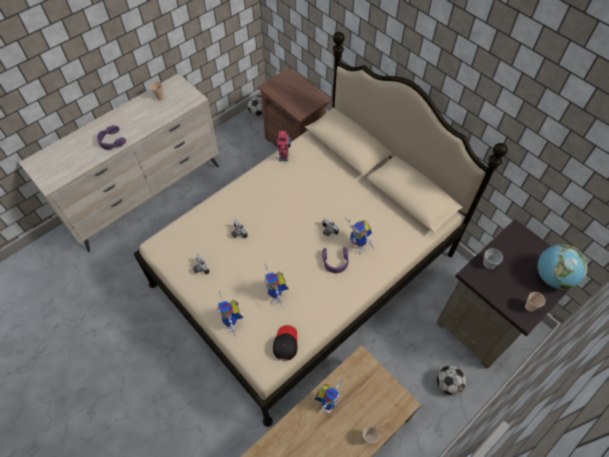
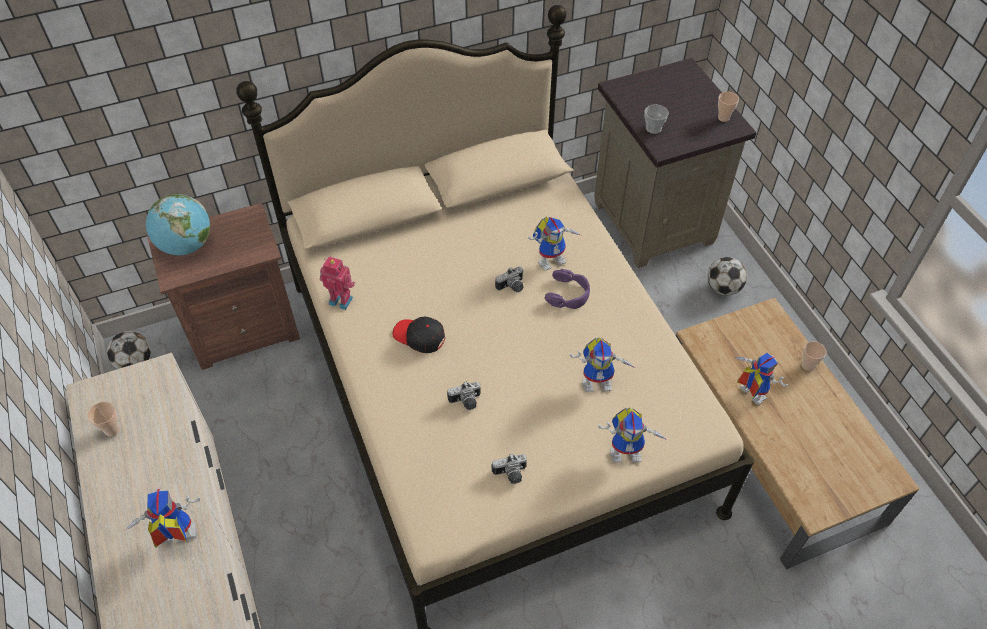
camera: 70 degrees left, 5 degrees down
purple headphones [97,125,126,150] -> toy robot [126,489,200,547]
black cap [273,325,298,361] -> black cap moved to [393,317,445,353]
globe [538,244,587,290] -> globe moved to [146,194,210,255]

